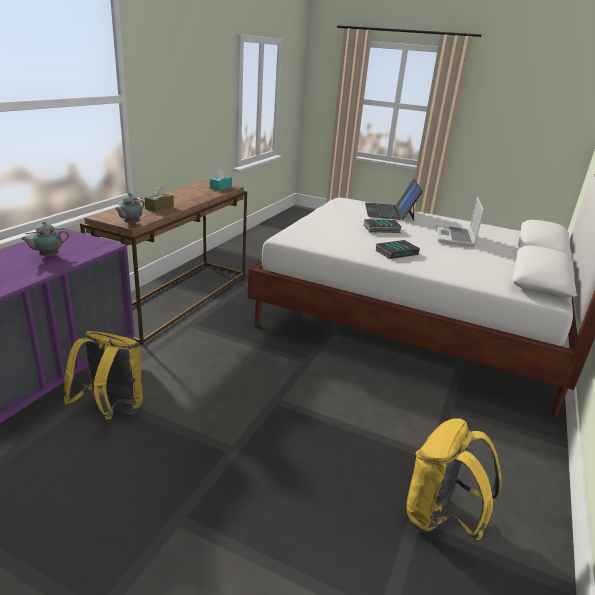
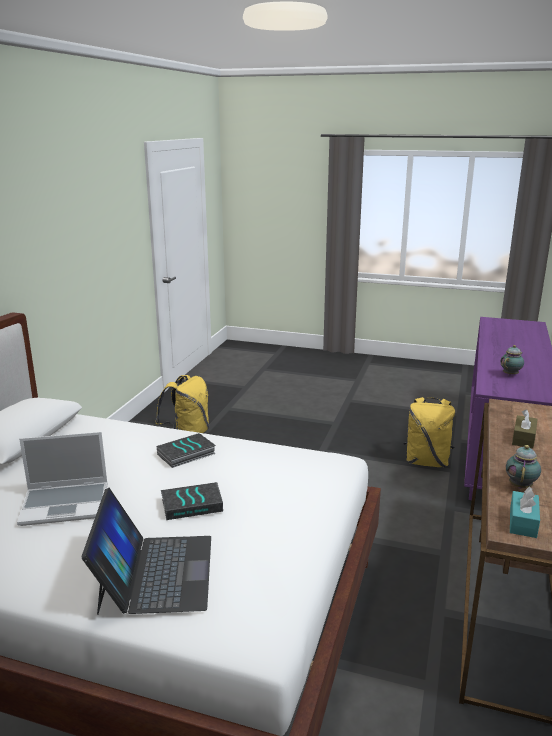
camera: 175 degrees right, 5 degrees down
teapot [115,193,145,225] -> teapot moved to [506,445,541,489]
laptop [436,197,484,247] -> laptop turned 75 degrees clockwise [17,432,108,526]

